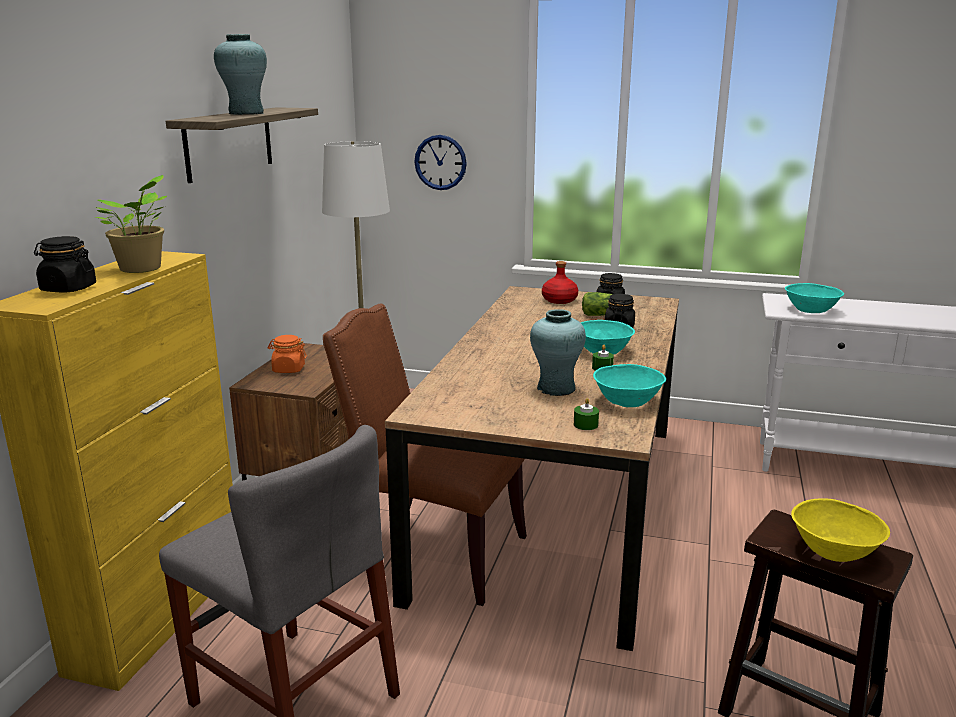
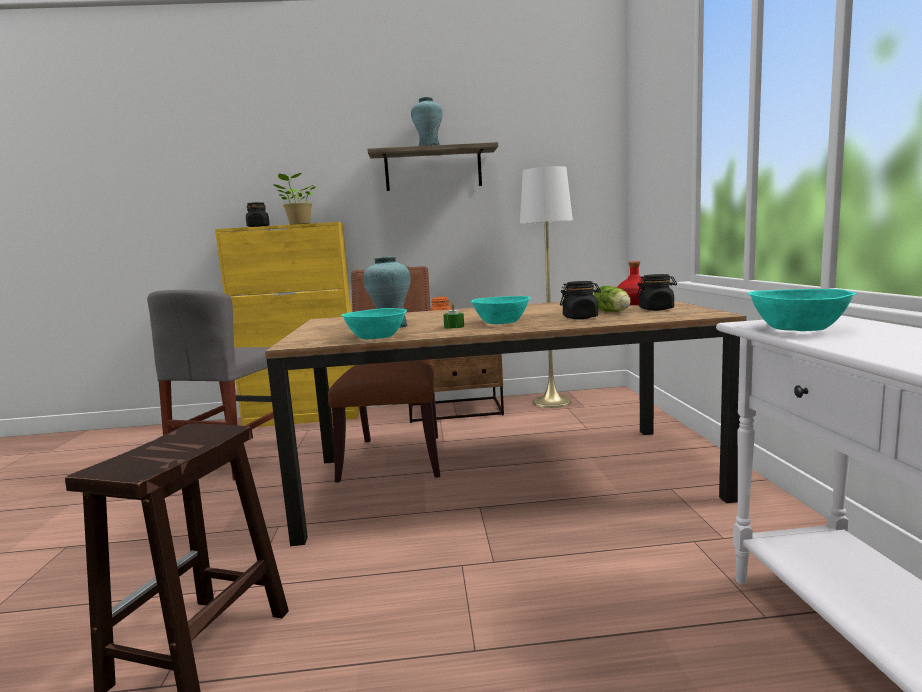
camera: 70 degrees right, 10 degrees down
wall clock [414,135,467,190] -> none
green candle [574,398,599,430] -> none
yellow bowl [791,498,890,562] -> none

